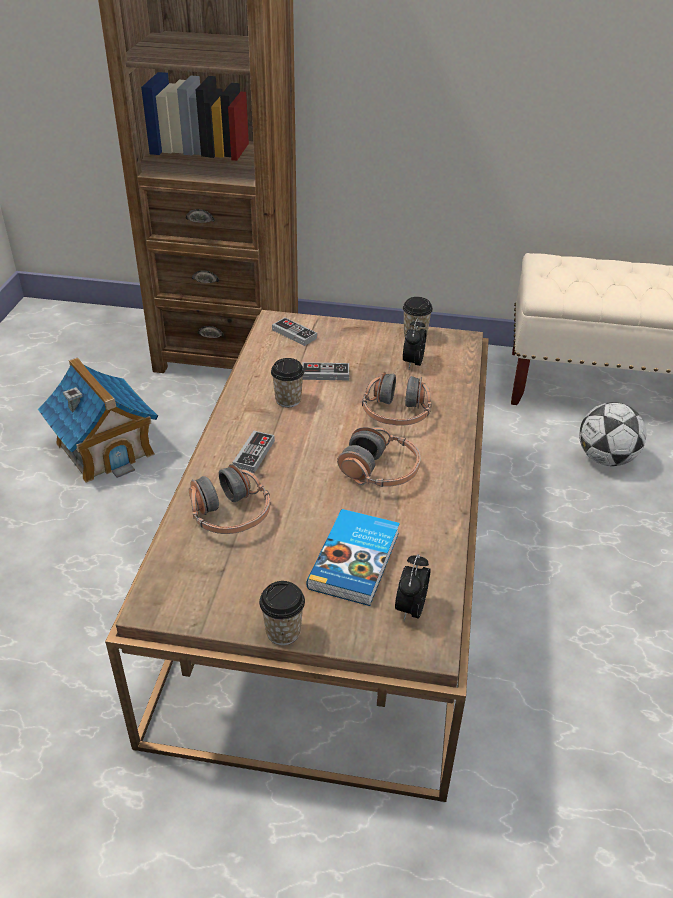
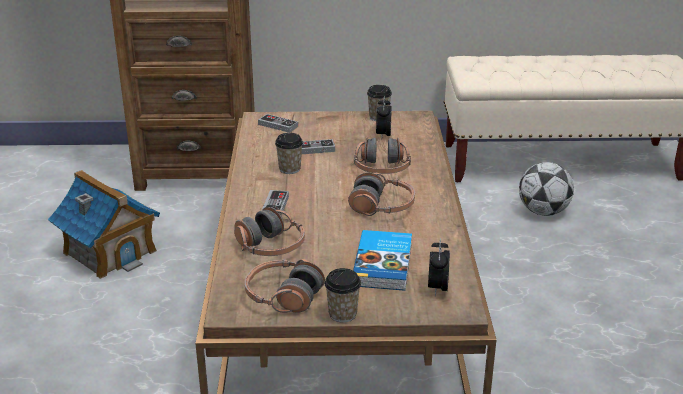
camera: 10 degrees left, 10 degrees down
none -> headphones [245,259,325,313]

